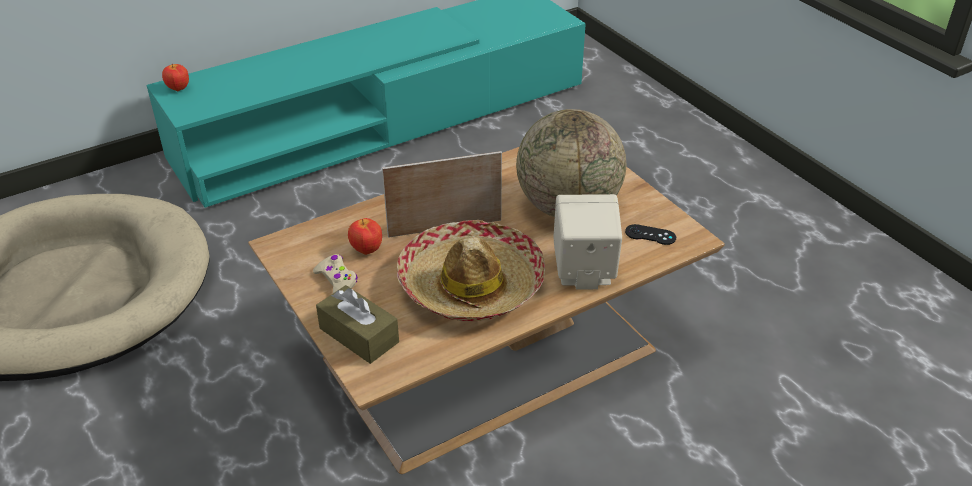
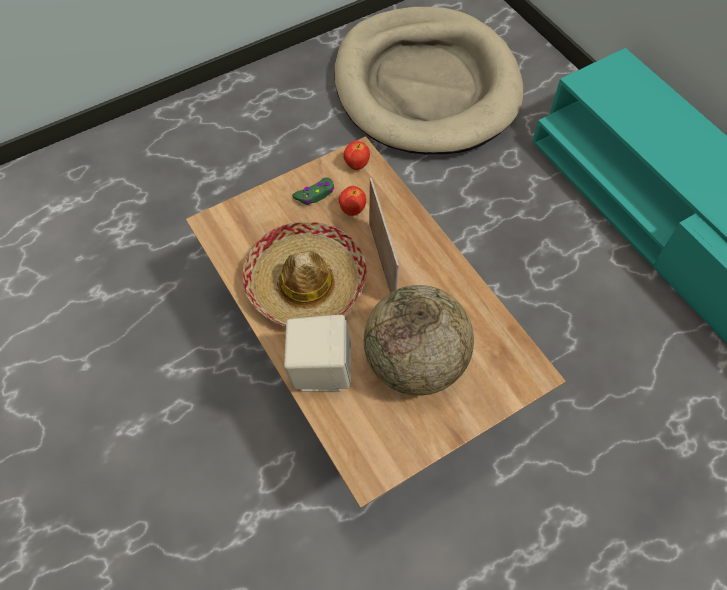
camera: 90 degrees right, 20 degrees up
apple [162,64,189,91] -> apple moved to [343,141,370,170]
beige game controller [313,254,358,293] -> green game controller [292,177,334,205]
brown tissue box [316,285,399,364] -> none
black game controller [625,224,676,245] -> none

